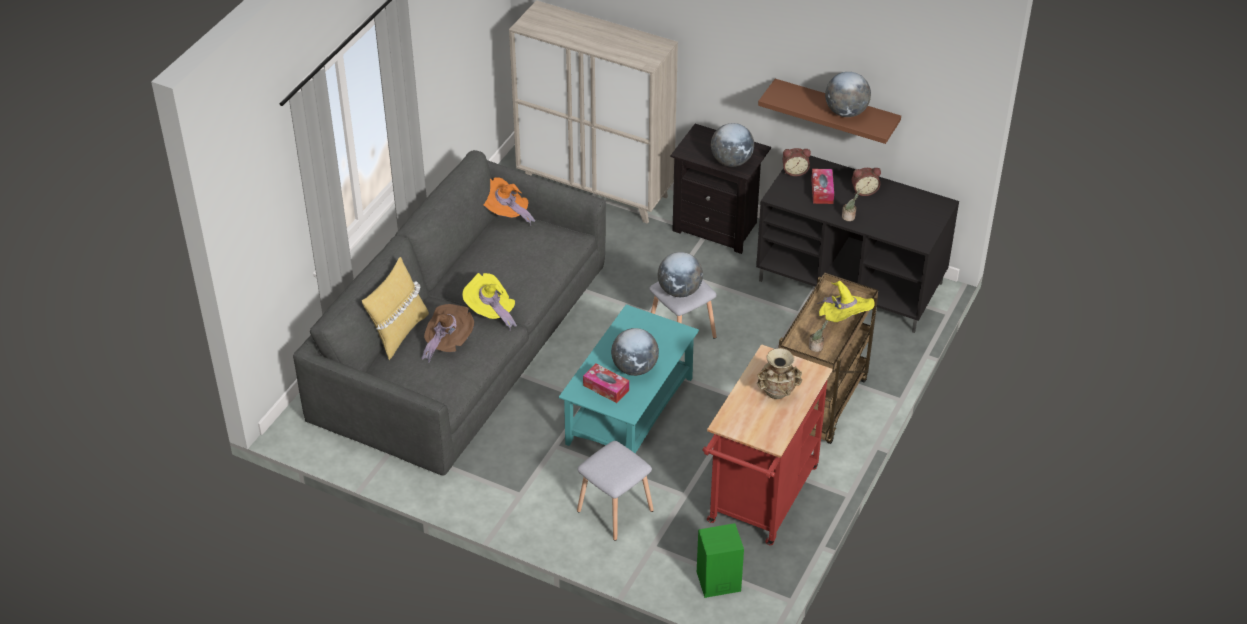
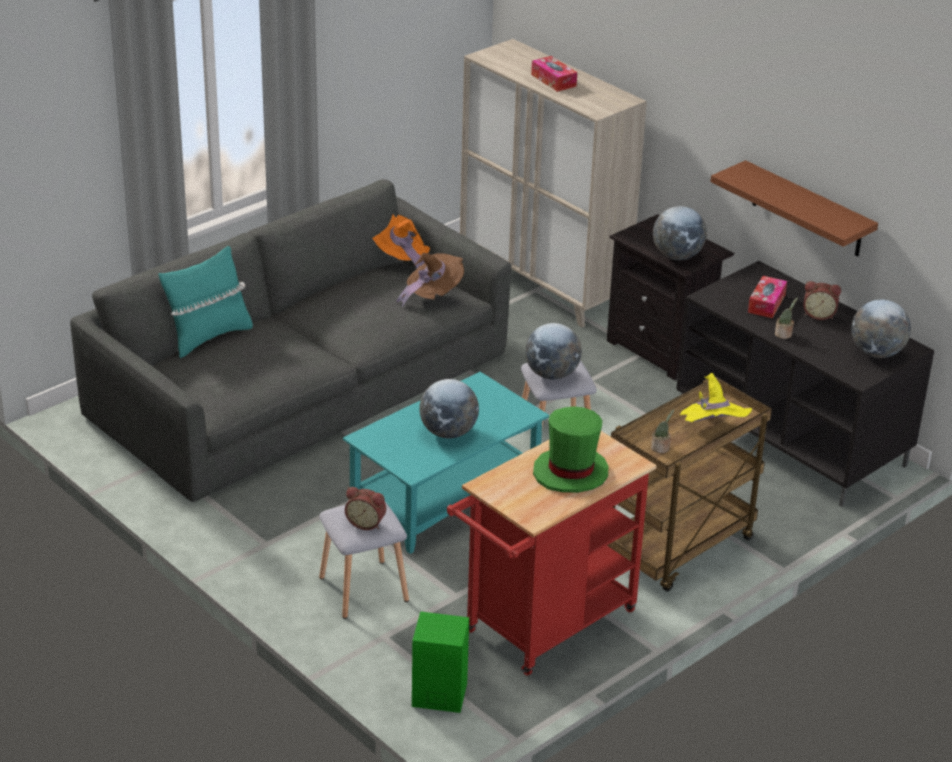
camera: 20 degrees right, 10 degrees down
yellow pillow [362,257,429,360] -> turquoise pillow [159,246,253,358]
brown hat [421,304,474,363] -> brown hat moved to [396,253,464,307]
yellow hat [462,273,517,331] -> none
tissue box [583,364,629,403] -> tissue box moved to [531,56,577,92]
beige vase [757,348,803,399] -> green hat [533,406,608,493]
alarm clock [783,148,811,176] -> alarm clock moved to [345,487,386,530]
globe [825,72,871,117] -> globe moved to [851,299,911,358]

